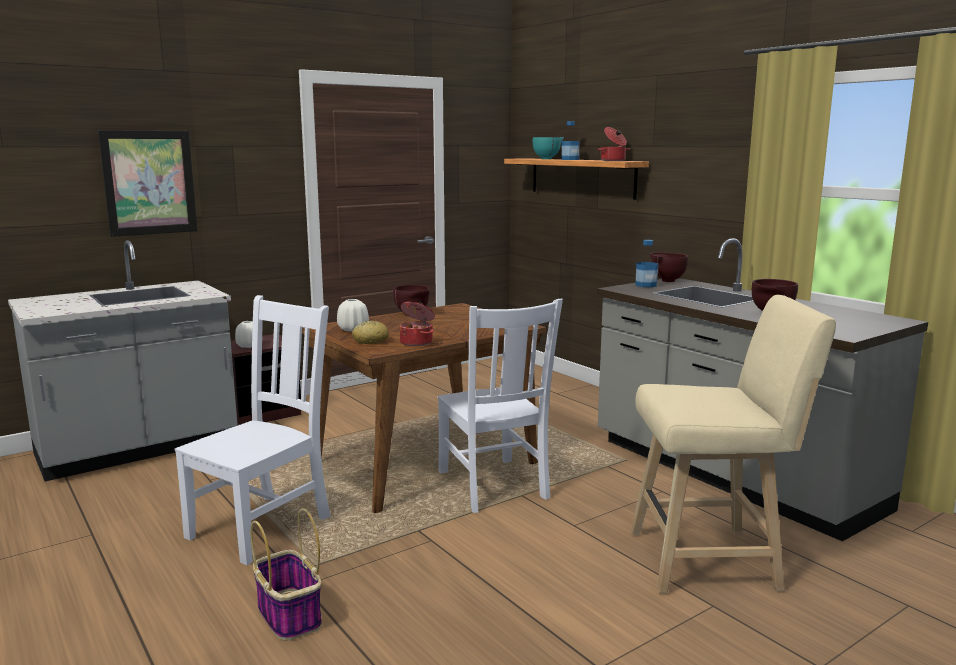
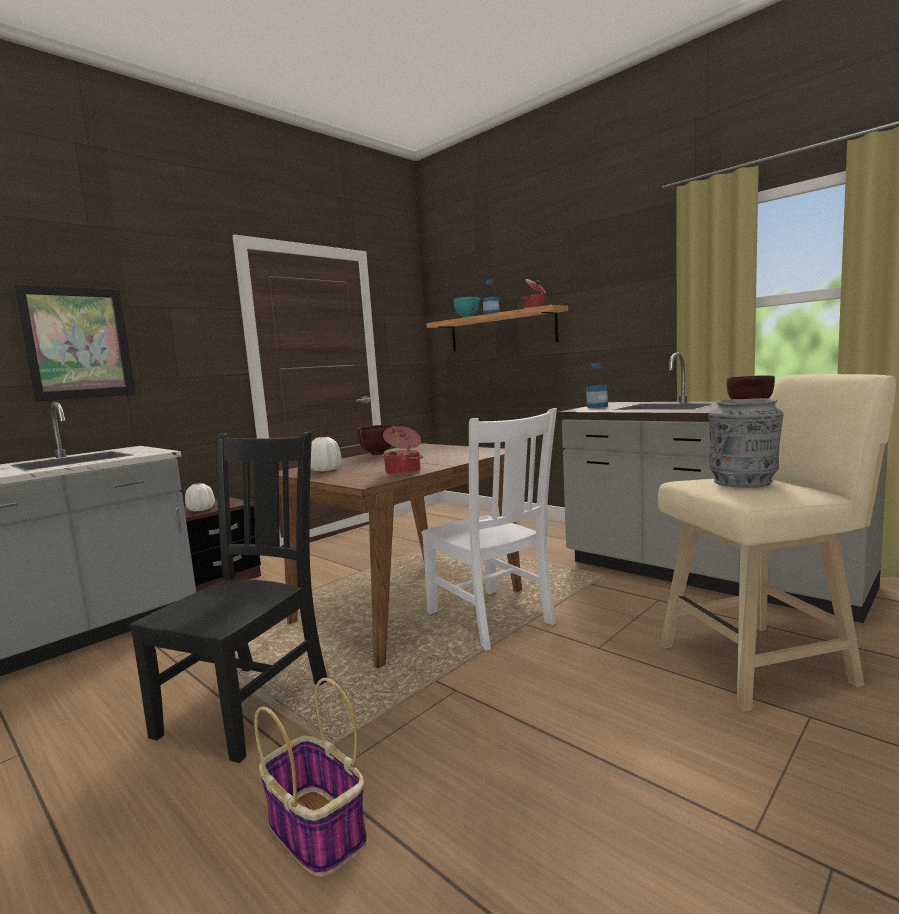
camera: 10 degrees left, 5 degrees down
white chair [175,295,331,565] -> black chair [129,432,327,763]
bread [352,321,389,344] -> none
brown bowl [650,252,688,282] -> none
none -> grey vase [708,398,784,488]

